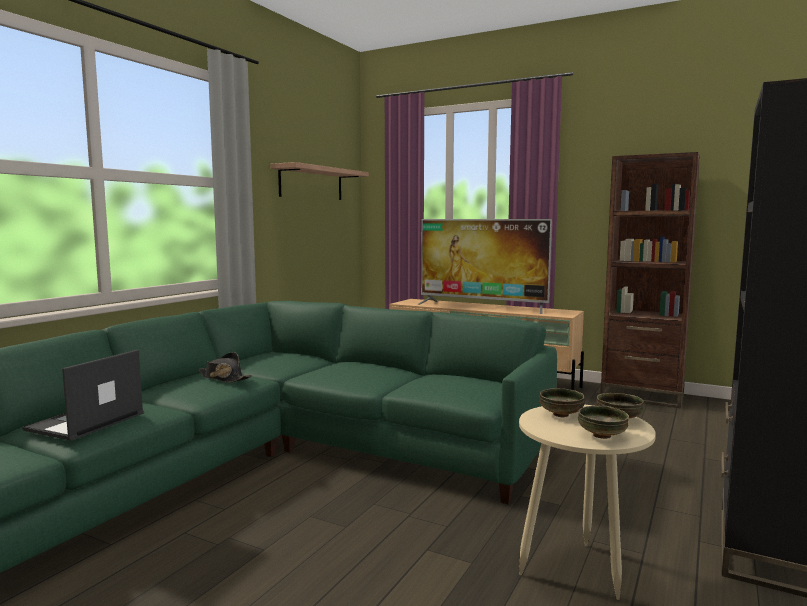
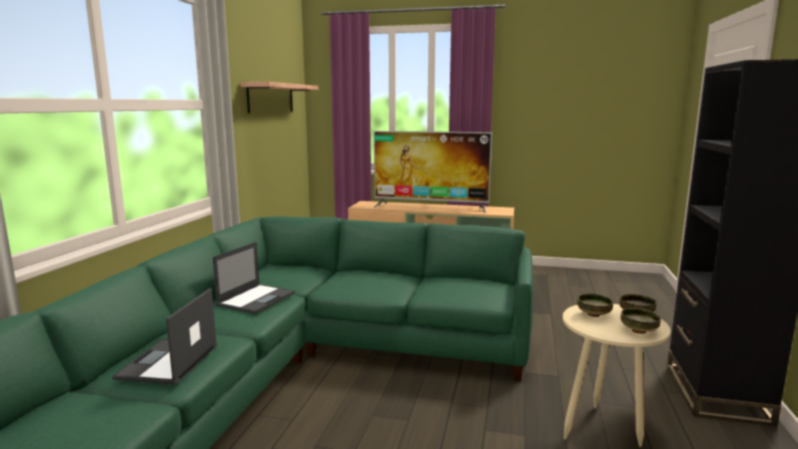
camera: 15 degrees left, 5 degrees up
black hat [198,352,252,383] -> laptop [213,242,295,314]
brown bookcase [600,152,700,409] -> none

